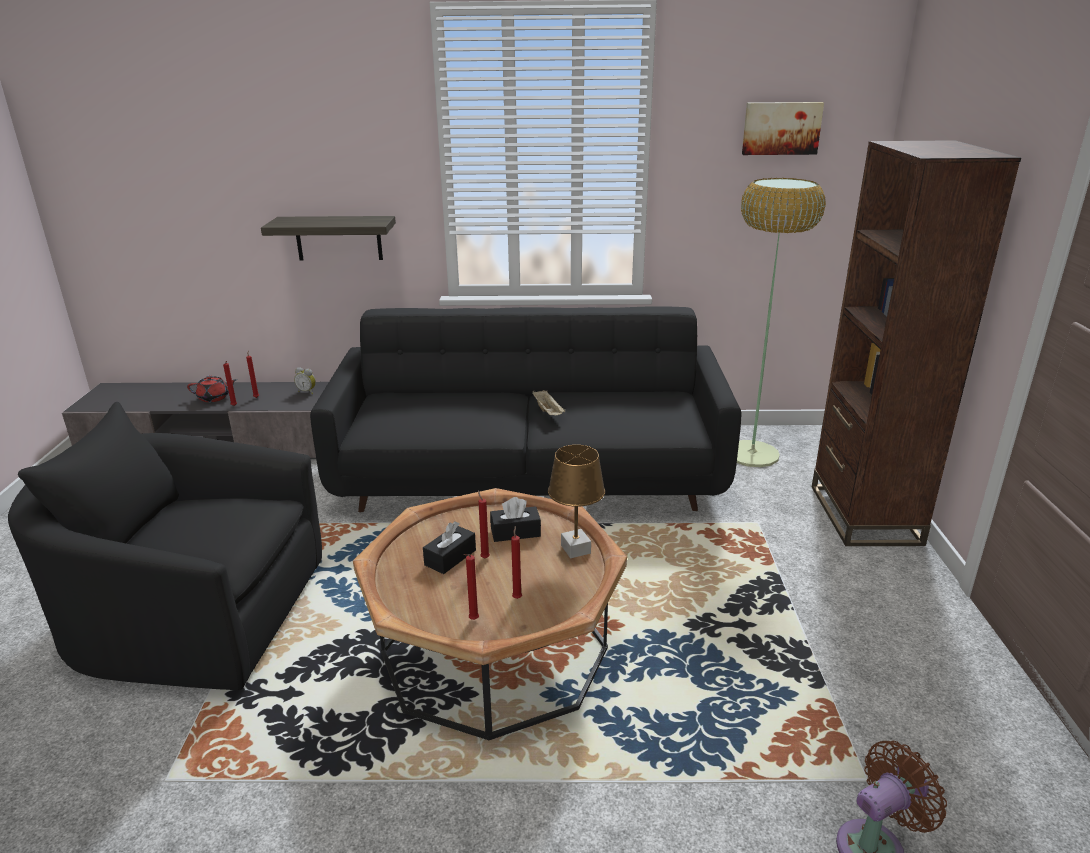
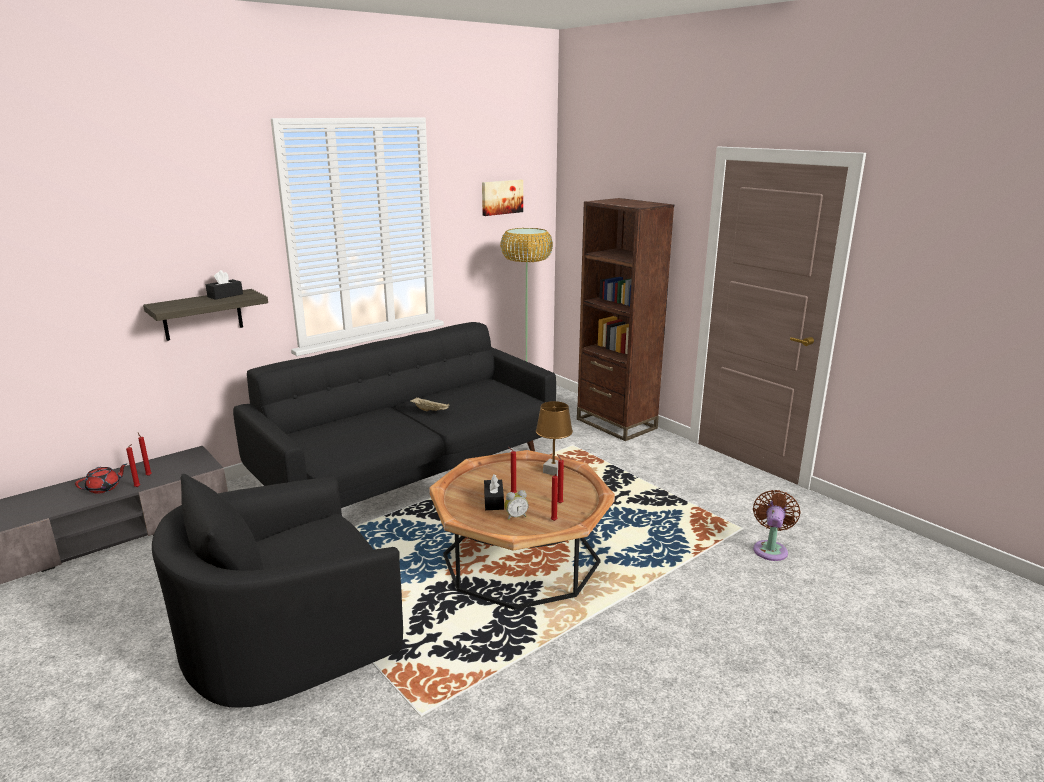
camera: 40 degrees left, 5 degrees down
alarm clock [294,367,316,394] -> alarm clock moved to [504,490,529,520]
black tissue box [490,497,541,542] -> black tissue box moved to [206,270,243,300]

